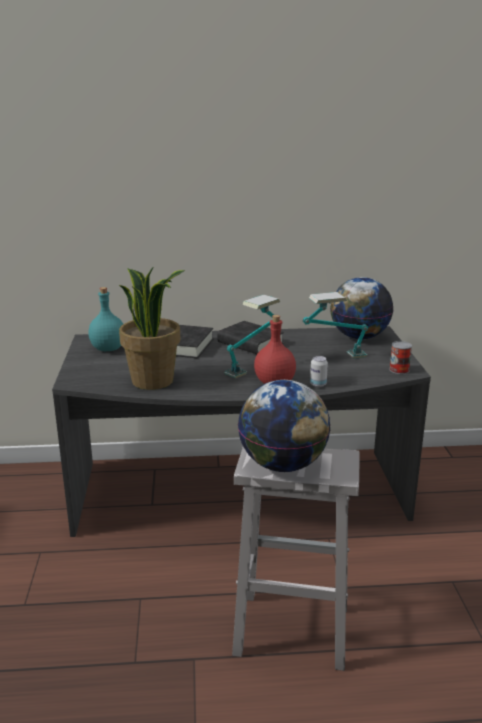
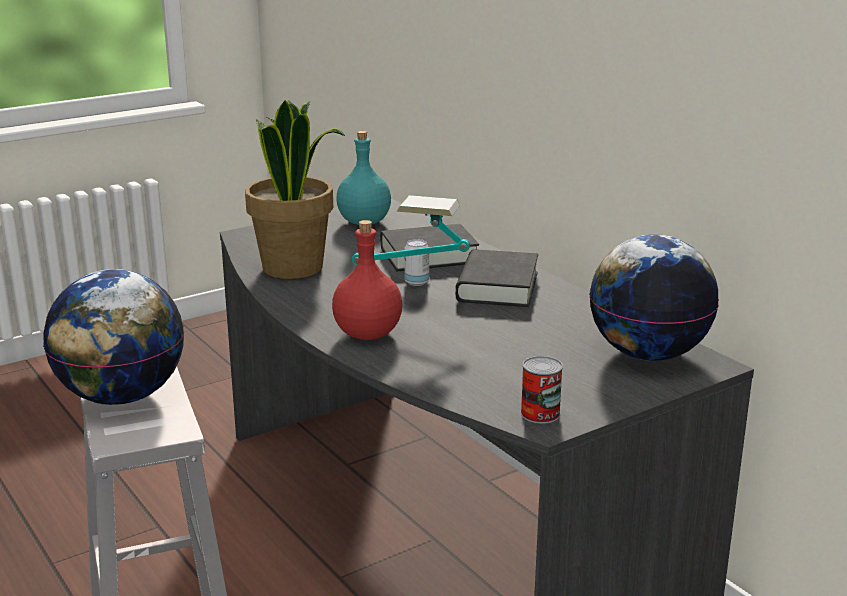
camera: 60 degrees right, 0 degrees up
table lamp [303,292,368,359] -> none
can [310,356,328,387] -> can moved to [404,239,429,286]

